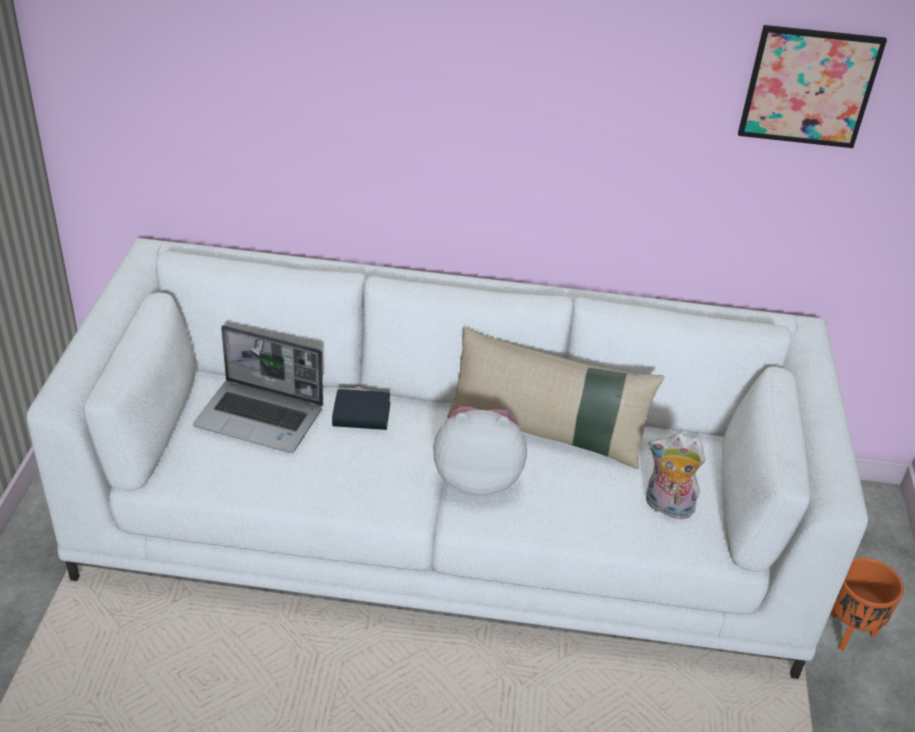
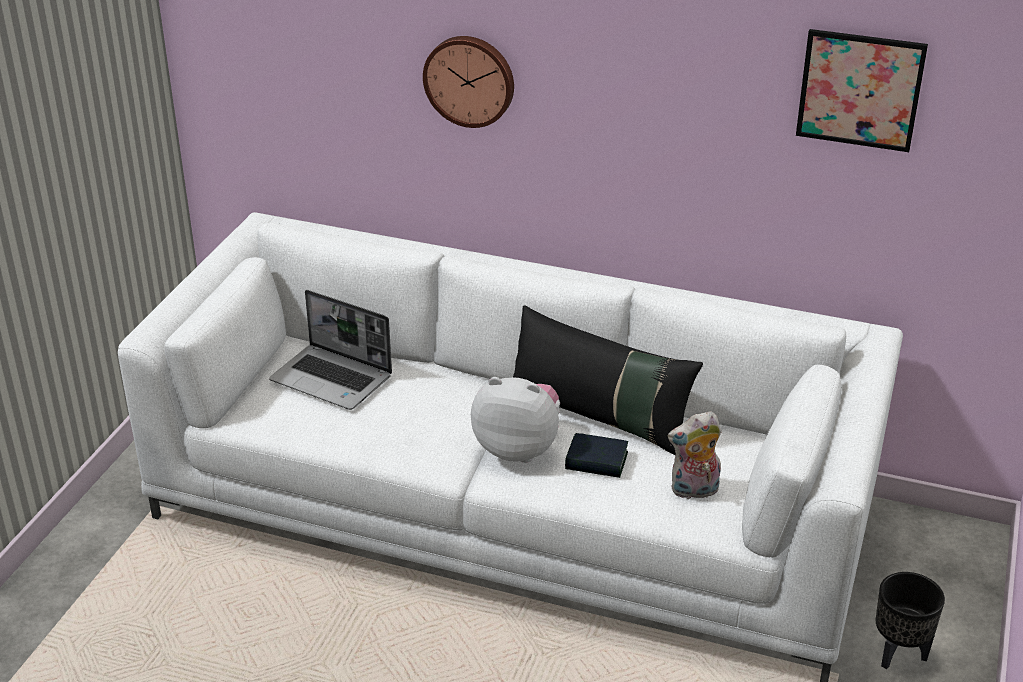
camera: 15 degrees right, 5 degrees down
book [332,389,390,430] -> book moved to [565,433,628,478]
beige pillow [447,326,664,469] -> black pillow [513,305,703,455]
plush toy [646,433,705,519] -> plush toy turned 45 degrees counterclockwise [668,411,722,499]
orange planter [831,558,904,651] -> black planter [876,572,945,669]
none -> wall clock [423,36,514,128]

